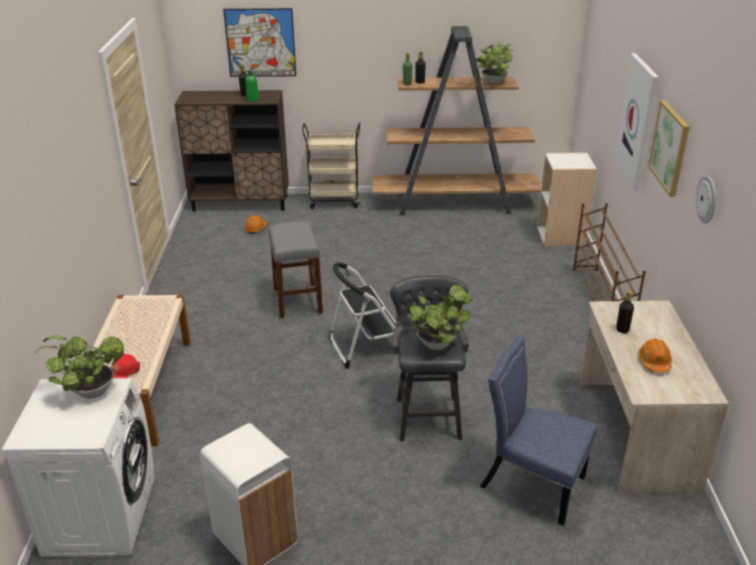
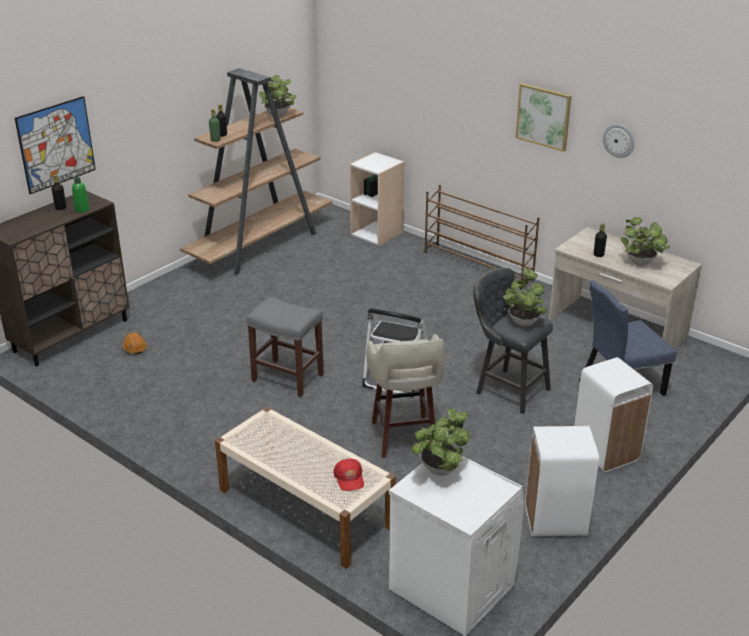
camera: 50 degrees left, 0 degrees up
beige cart [302,122,361,209] -> none
picture [614,53,659,191] -> none
orange hard hat [639,339,672,373] -> potted plant [621,217,670,265]
none -> beige stool [366,334,446,458]
none -> white trash can [574,357,653,472]

